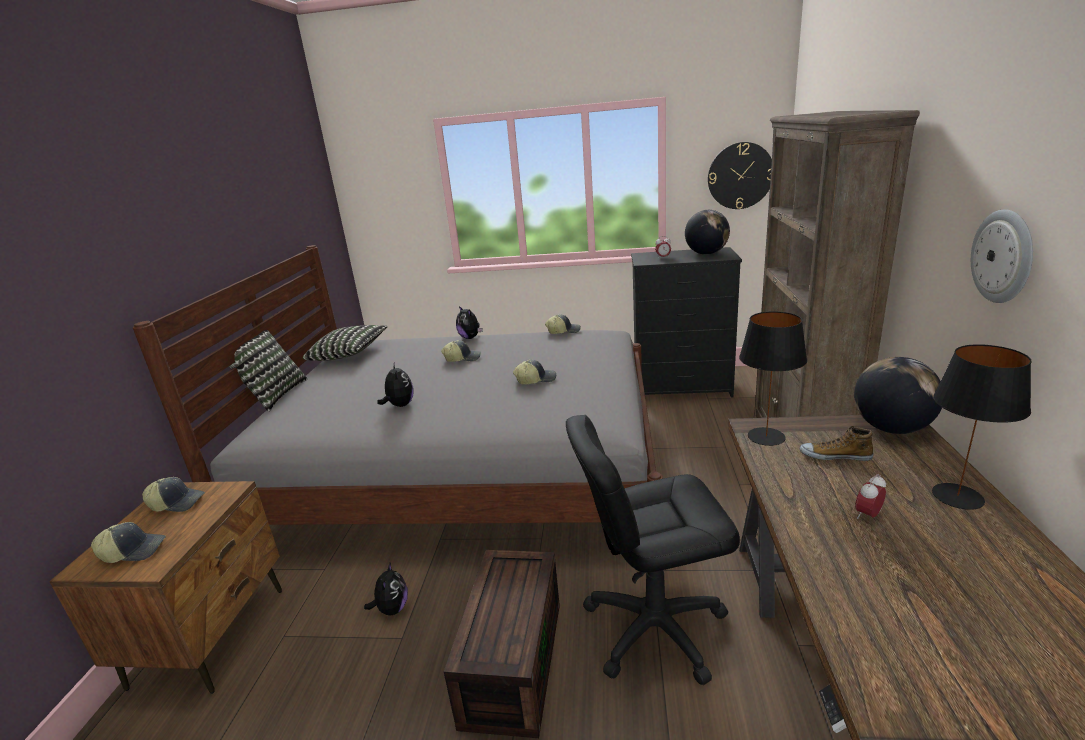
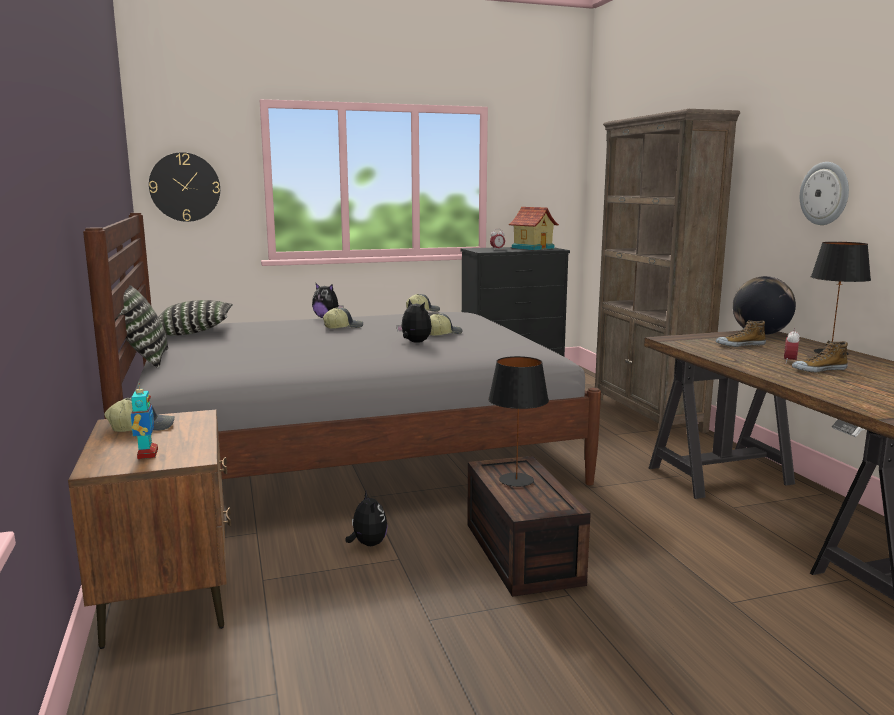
camera: 25 degrees left, 10 degrees down
cap [91,522,166,563] -> toy robot [131,382,158,459]
plush toy [377,364,413,407] -> plush toy moved to [397,299,432,343]
black office chair [566,415,740,685] -> none
globe [685,210,730,255] -> toy house [509,207,559,250]
wall clock [708,142,772,209] -> wall clock moved to [149,152,220,222]
black table lamp [739,311,807,446] -> black table lamp moved to [488,356,549,487]
none -> shoe [792,341,848,373]

